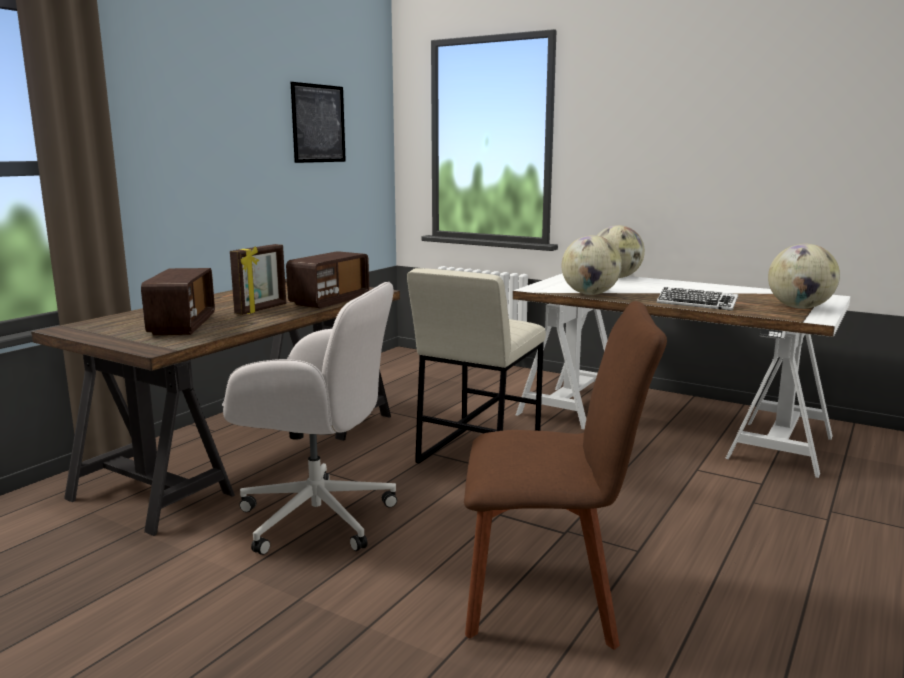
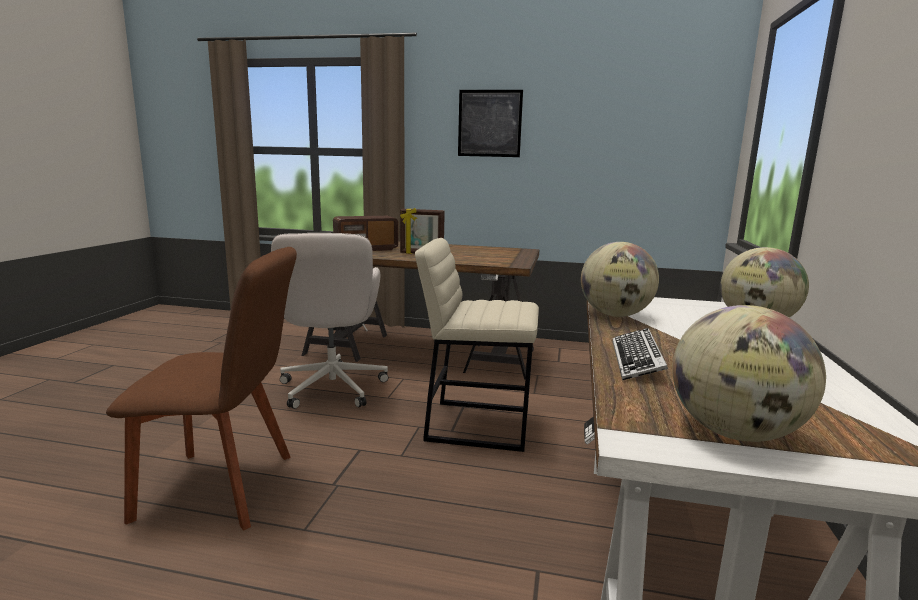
camera: 70 degrees right, 0 degrees up
radio [286,251,369,308] -> none
picture [291,82,346,163] -> picture moved to [458,90,523,157]
brown chair [464,301,667,650] -> brown chair turned 75 degrees counterclockwise [106,247,297,530]

